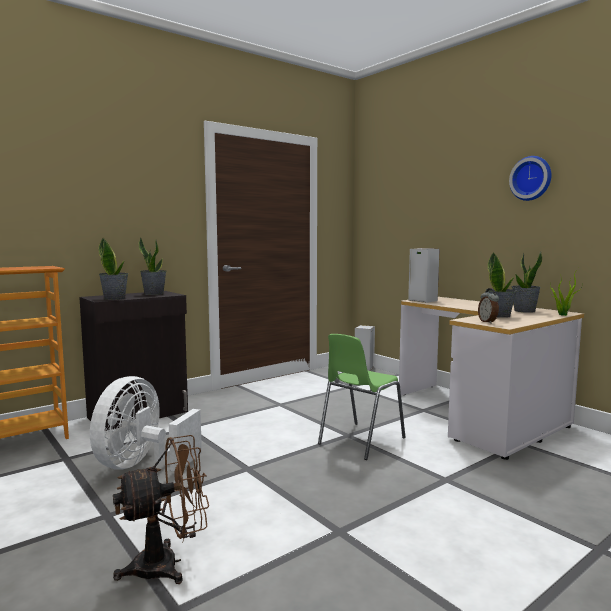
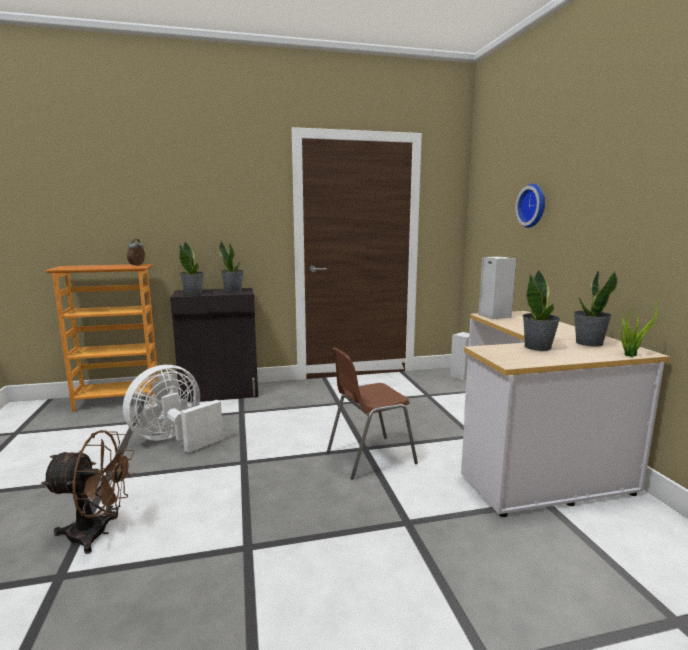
camera: 25 degrees right, 5 degrees up
green chair [318,334,405,460] -> brown chair [327,348,418,480]
alarm clock [478,288,499,324] -> alarm clock moved to [127,239,145,266]
wall clock [509,156,552,201] -> wall clock moved to [515,184,545,228]

